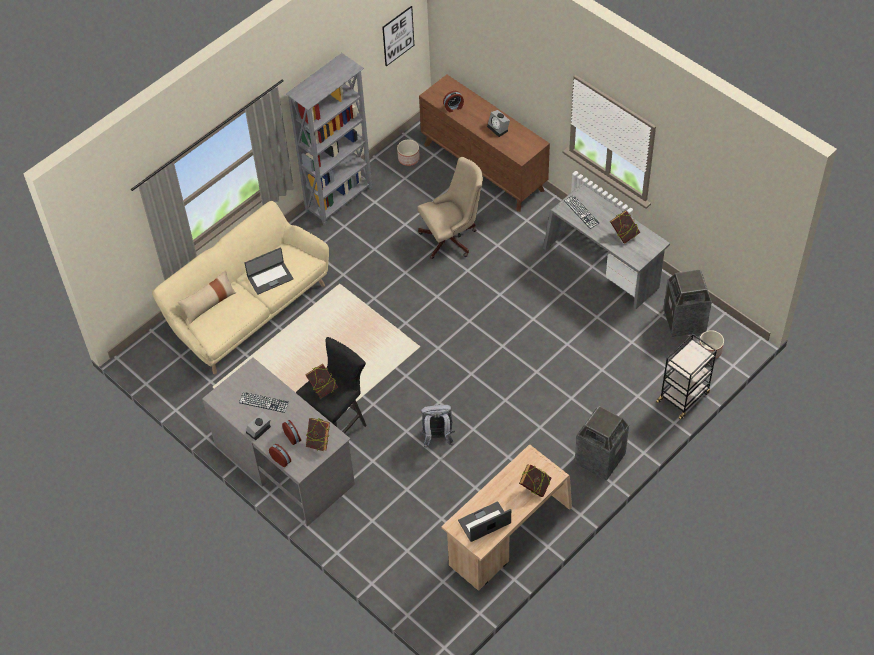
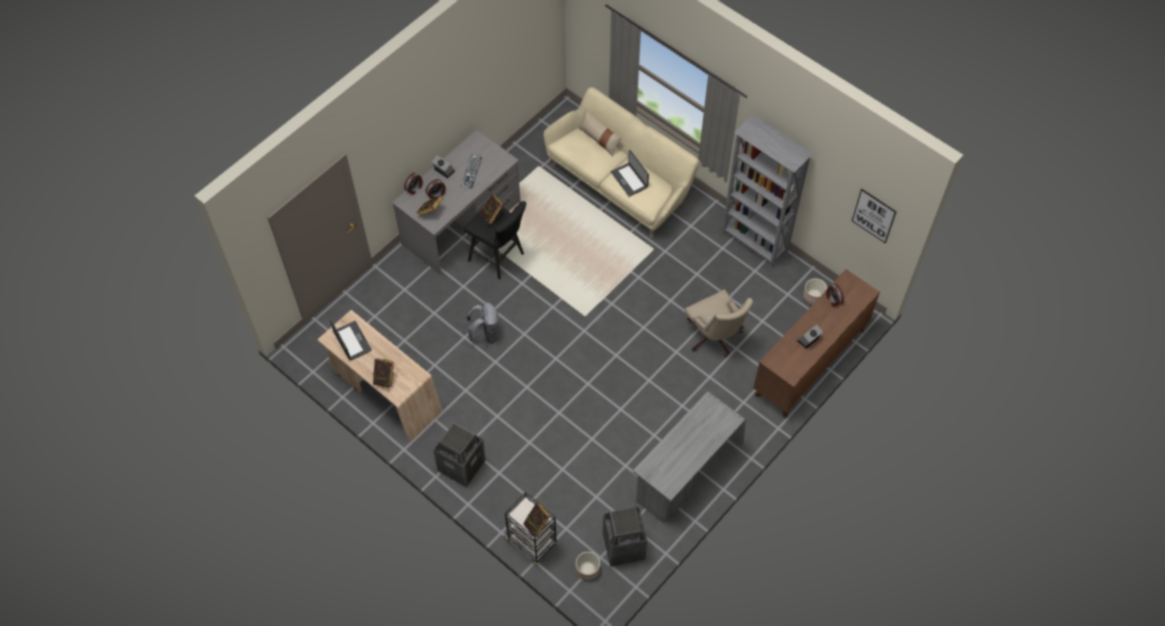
camera: 85 degrees right, 5 degrees up
keyboard [564,195,600,229] -> none
book [610,210,641,243] -> book moved to [523,503,550,537]

